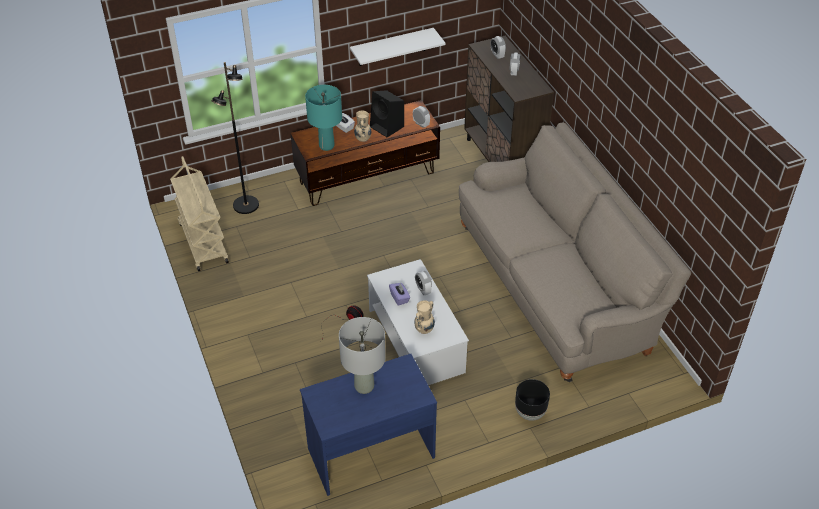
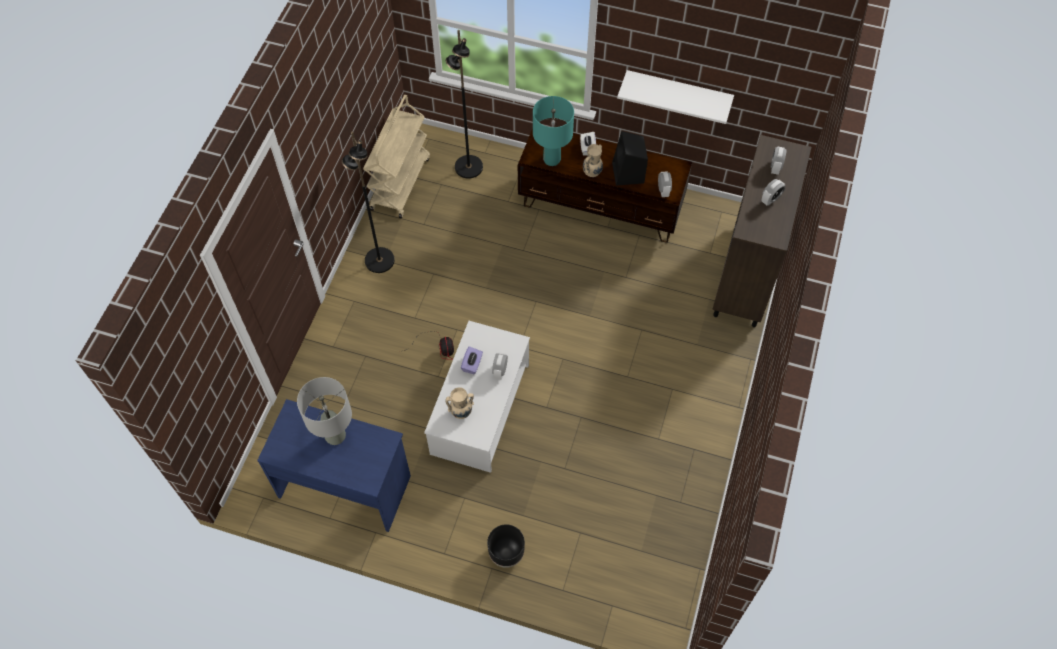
camera: 40 degrees right, 15 degrees up
beige sofa [459,122,691,382] -> none
none -> black floor lamp [342,132,395,273]

